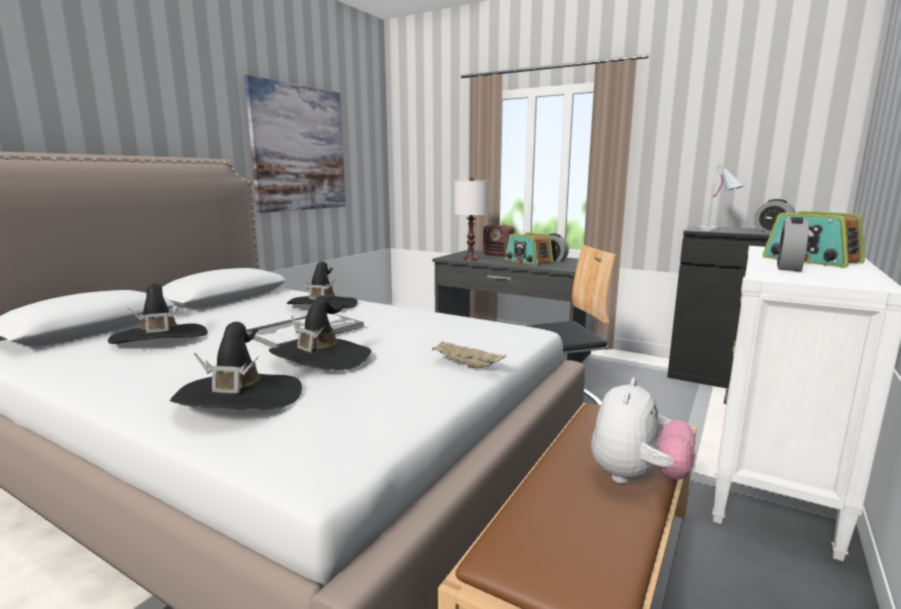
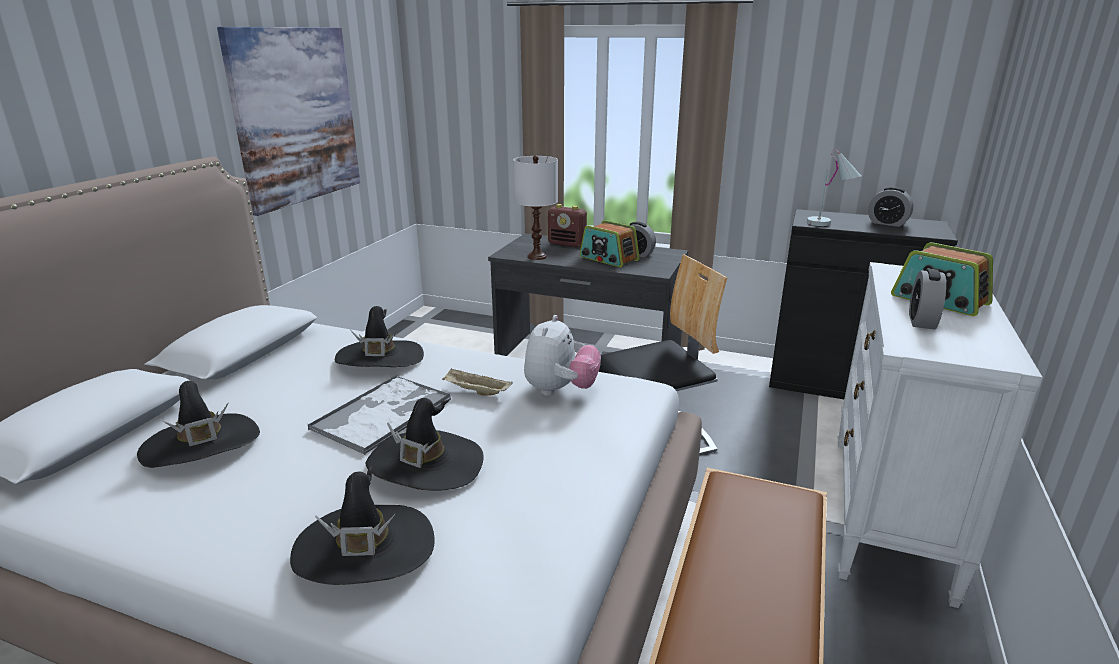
camera: 10 degrees left, 10 degrees up
beige tray [432,341,506,368] -> beige tray moved to [442,368,513,396]
plush toy [591,378,696,484] -> plush toy moved to [524,315,601,396]

